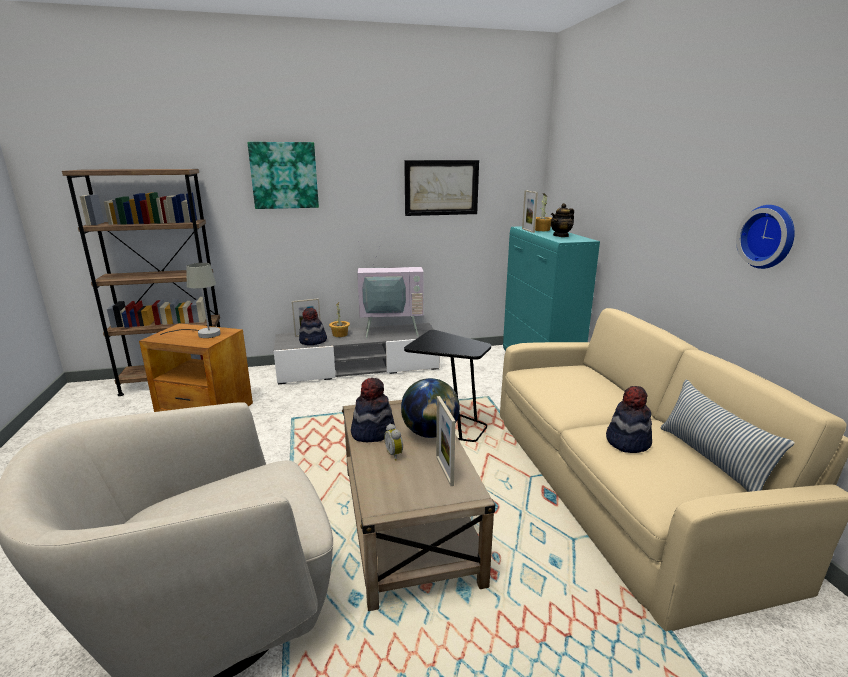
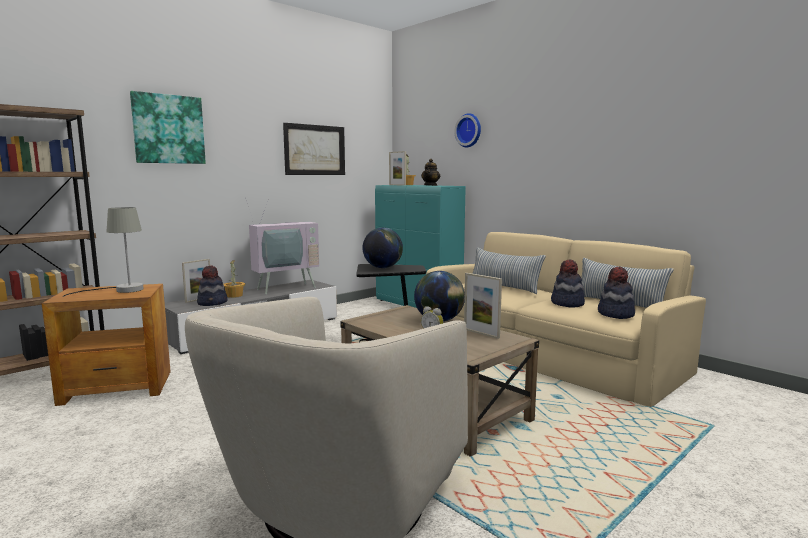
camera: 30 degrees left, 10 degrees down
hat [351,378,395,442] -> hat moved to [598,267,635,319]
wall clock [736,205,795,269] -> wall clock moved to [454,113,481,147]
none -> globe [363,228,403,268]
none -> pillow [472,247,546,294]

